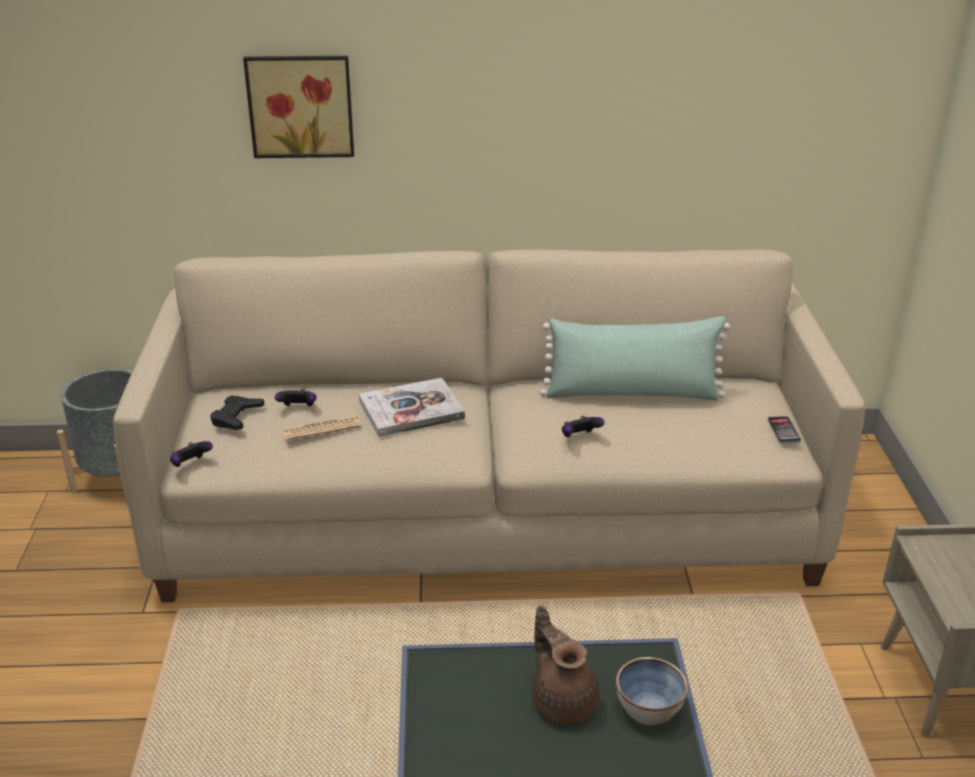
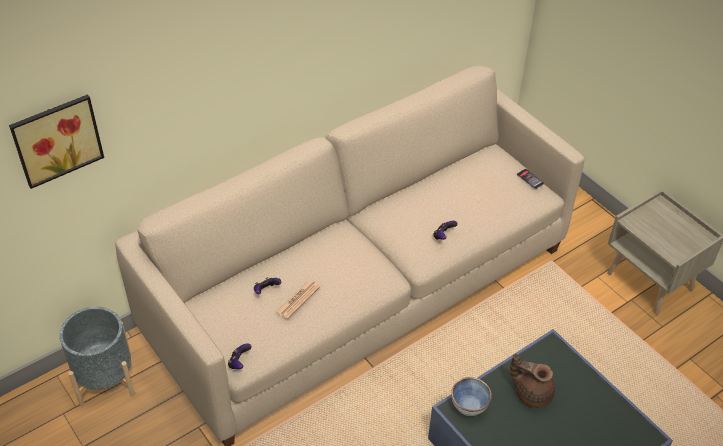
camera: 35 degrees left, 15 degrees up
black game controller [210,395,264,430] -> none
picture [243,56,354,158] -> picture moved to [9,94,104,189]
book [359,378,465,437] -> none
green pillow [540,316,731,401] -> none
bowl [616,657,688,725] -> bowl moved to [451,377,492,416]

